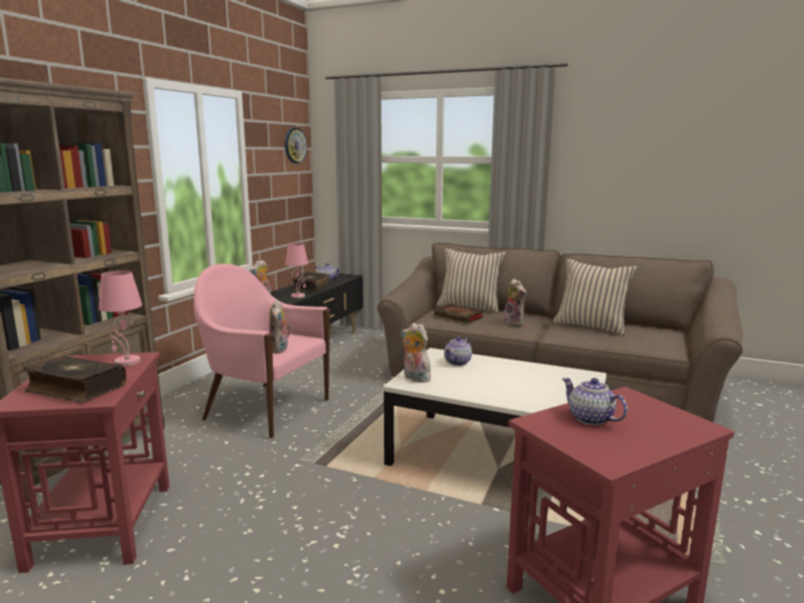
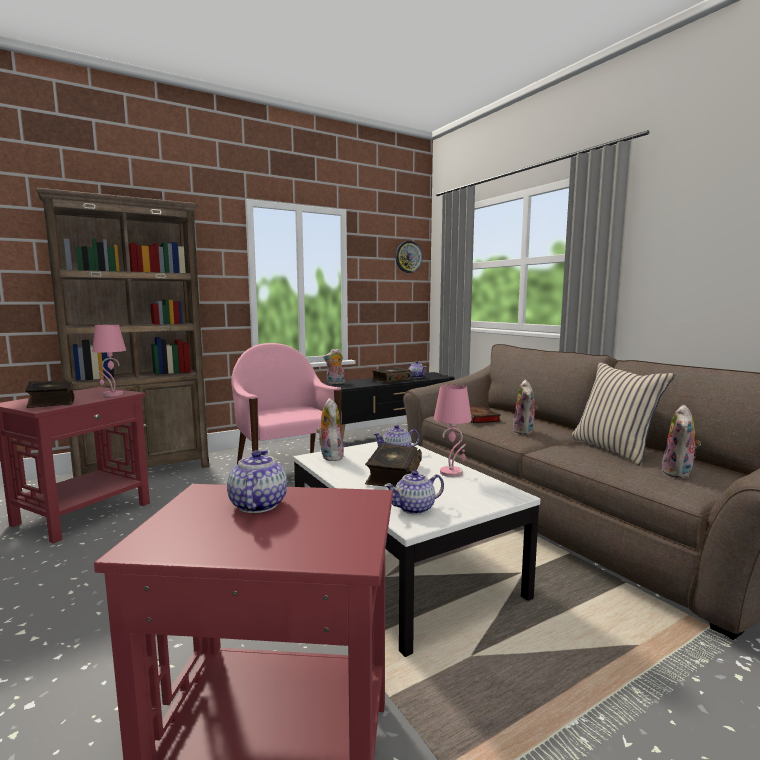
camera: 35 degrees right, 5 degrees down
plush toy [269,300,291,354] -> plush toy moved to [662,405,701,479]
pink table lamp [285,243,308,298] -> pink table lamp moved to [434,385,472,477]
beige pillow [436,248,506,313] -> none
none -> book [365,443,422,487]
none -> teapot [384,470,444,515]

